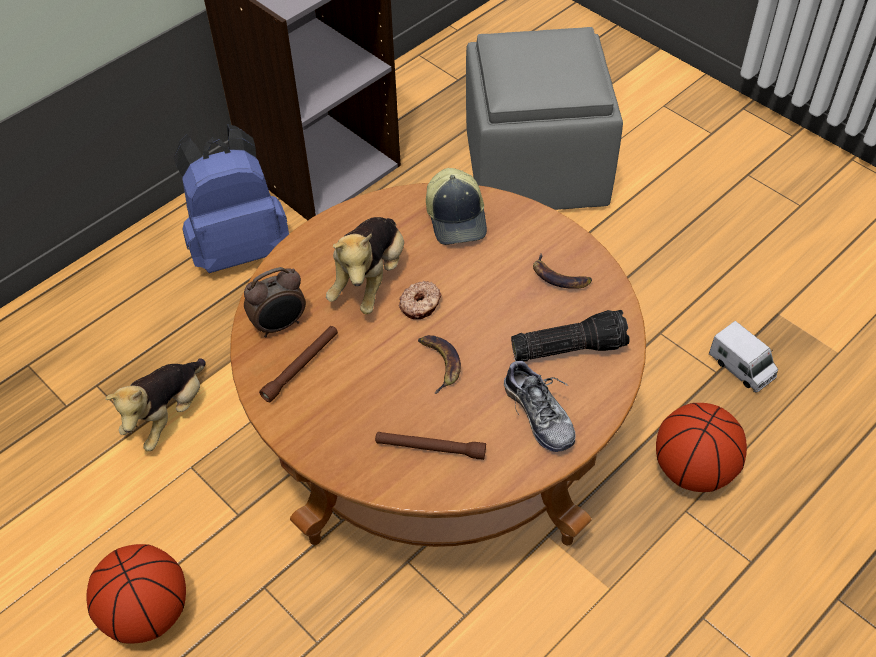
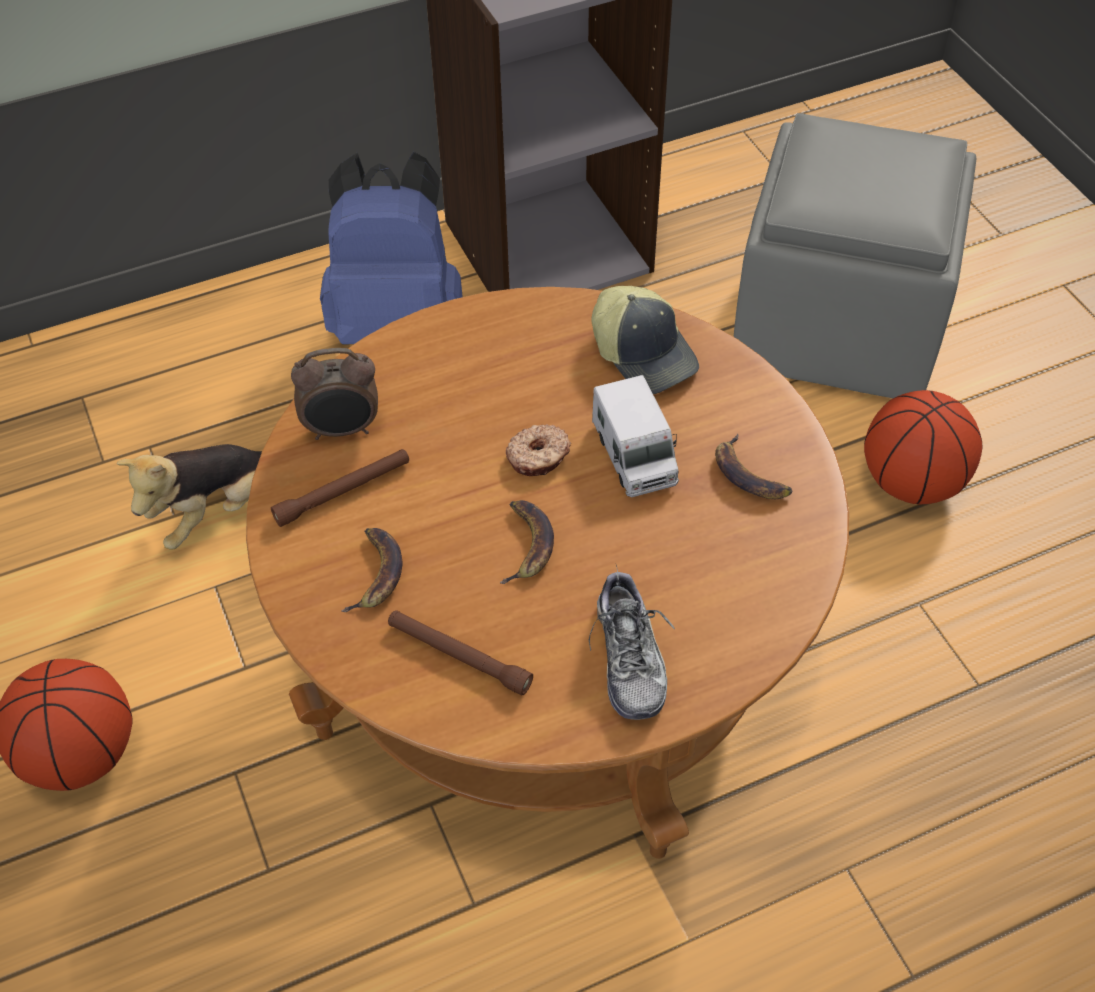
camera: 20 degrees right, 0 degrees up
plush toy [326,217,404,314] -> none
cap [426,168,487,245] -> cap turned 45 degrees counterclockwise [591,286,699,394]
flashlight [511,310,629,361] -> none
basketball [656,403,747,492] -> basketball moved to [864,390,982,505]
toy truck [709,321,778,392] -> toy truck moved to [592,375,679,497]
none -> banana [341,528,403,612]

